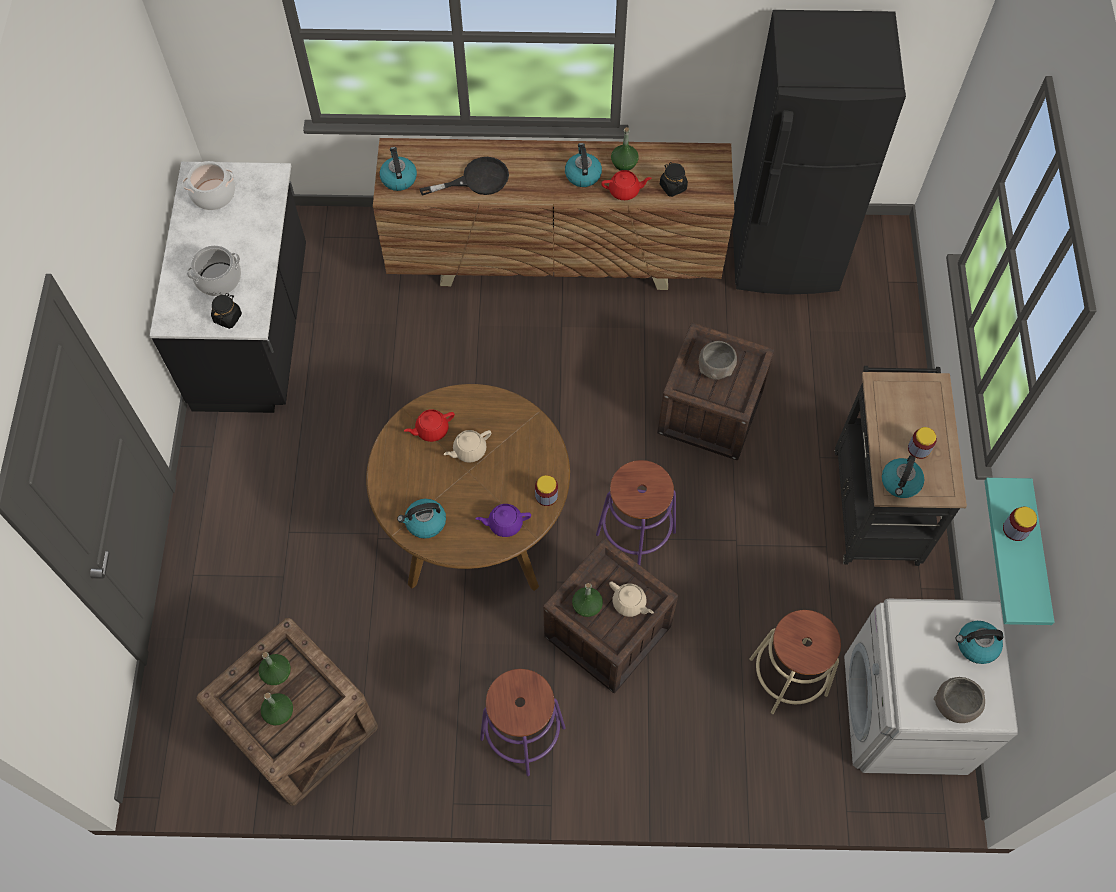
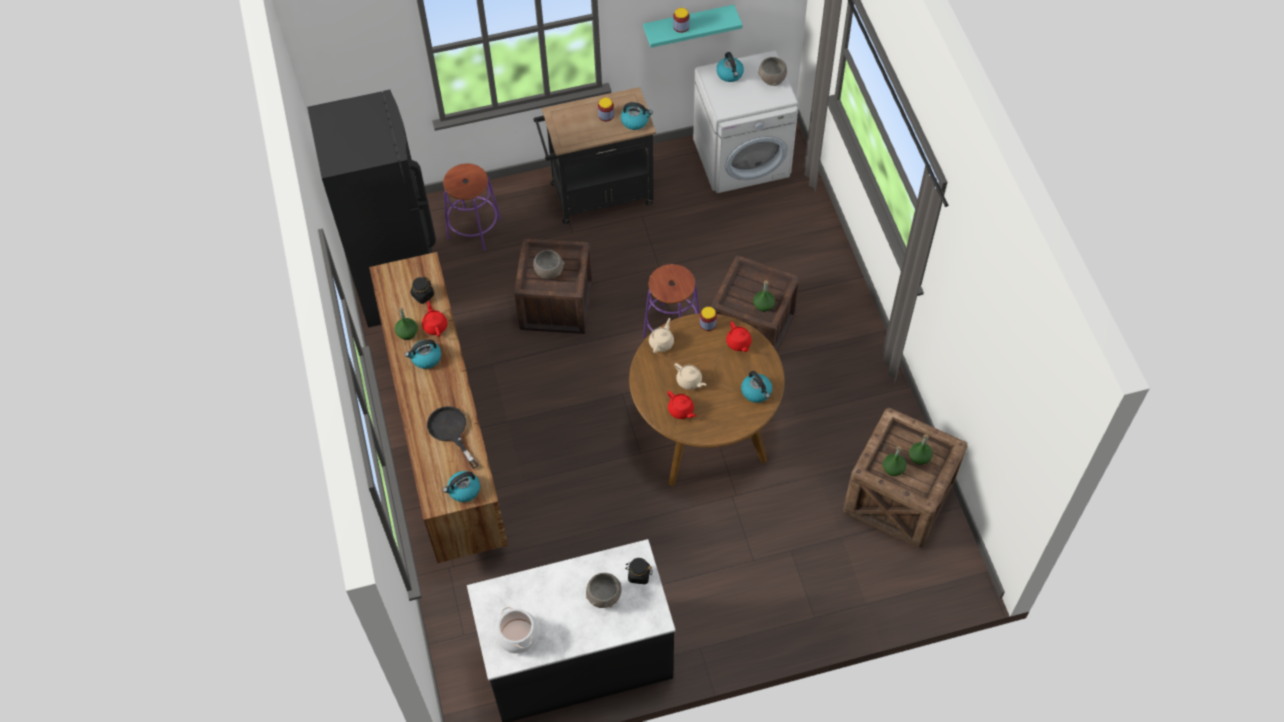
camera: 105 degrees left, 5 degrees down
cooking pot [187,245,241,296] -> grey bowl [586,573,621,608]
purple teapot [475,504,531,537] -> red teapot [726,321,752,352]
purple stool [480,669,566,776] -> purple stool moved to [443,163,501,251]
beige teapot [609,581,654,617] -> beige teapot moved to [649,318,674,353]
beige stool [749,610,841,714] -> none

